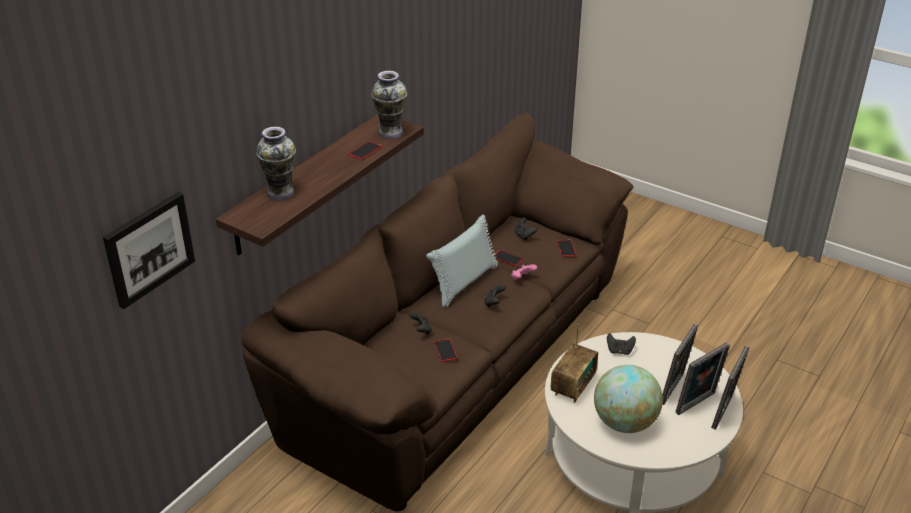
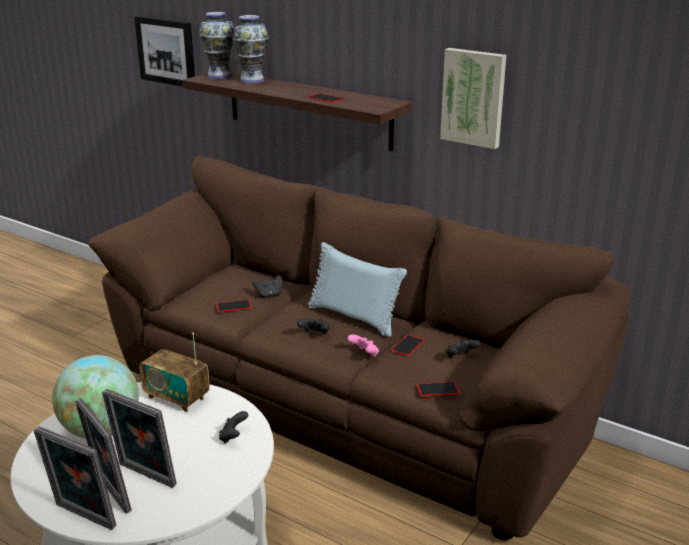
camera: 90 degrees right, 10 degrees down
vase [371,71,407,139] -> vase moved to [199,12,234,79]
none -> picture [440,48,506,149]

